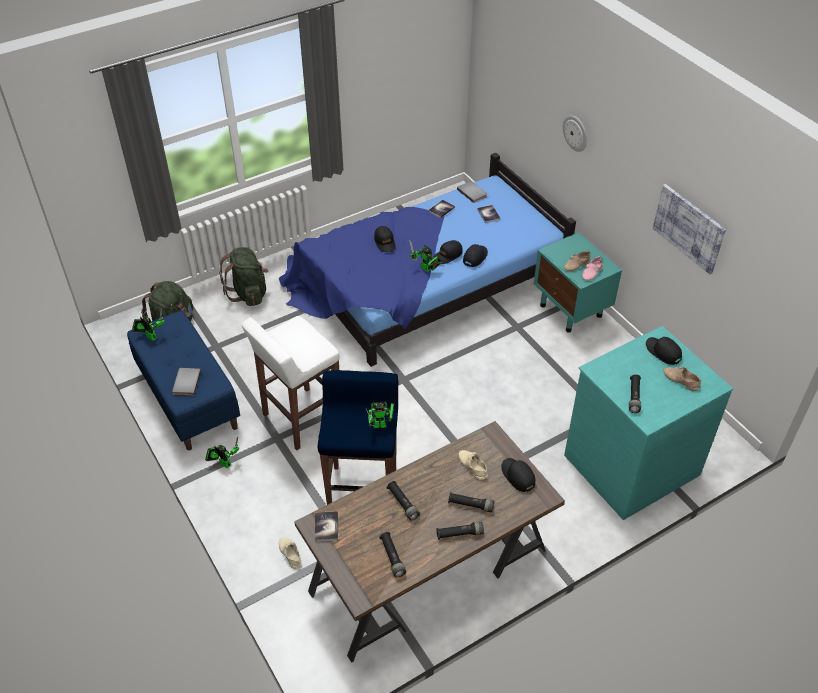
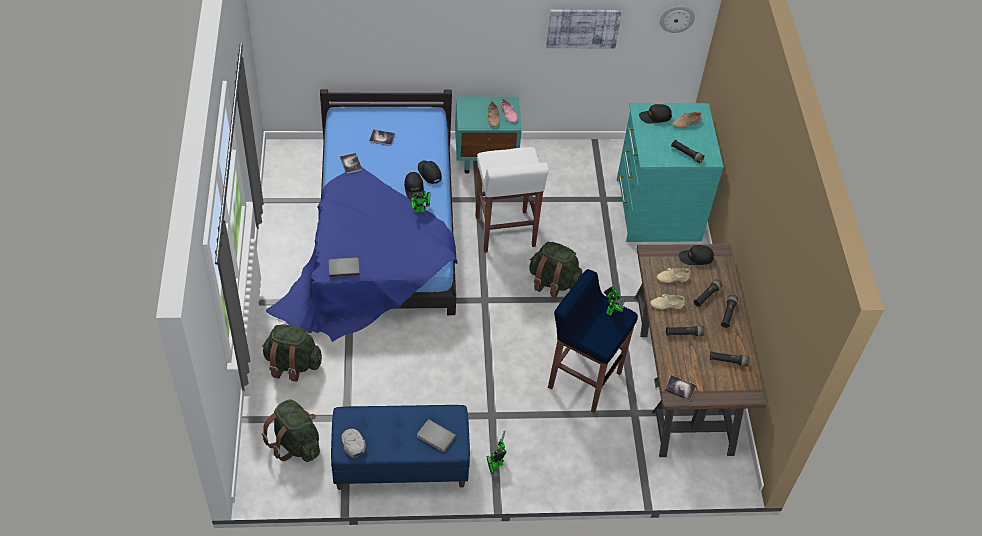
camera: 65 degrees left, 5 degrees up
toy robot [132,308,165,341] -> white cap [341,429,366,458]
white stool [242,316,340,450] -> white stool moved to [475,147,549,253]
beige shoe [279,538,301,569] -> beige shoe moved to [650,294,685,309]
black cap [374,226,396,252] -> none
grey book [457,181,487,203] -> grey book moved to [328,257,360,277]
wall clock [563,115,587,152] -> wall clock moved to [660,6,695,33]
none -> green backpack [529,242,583,298]

